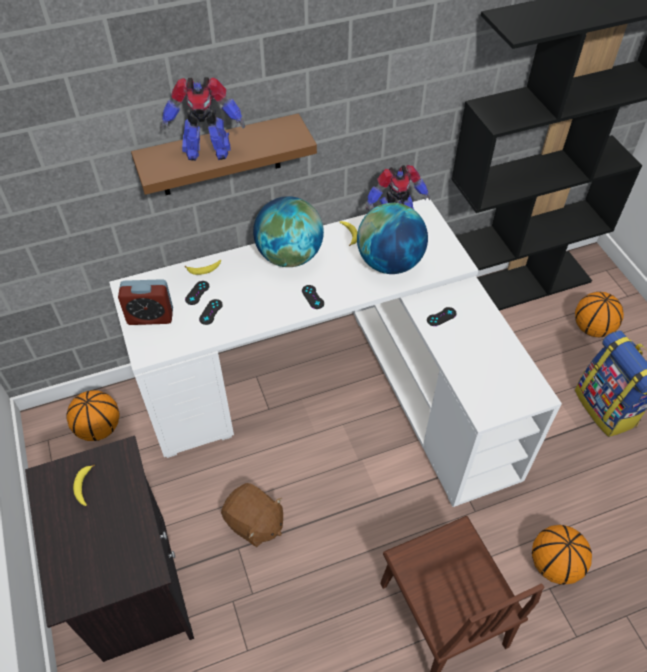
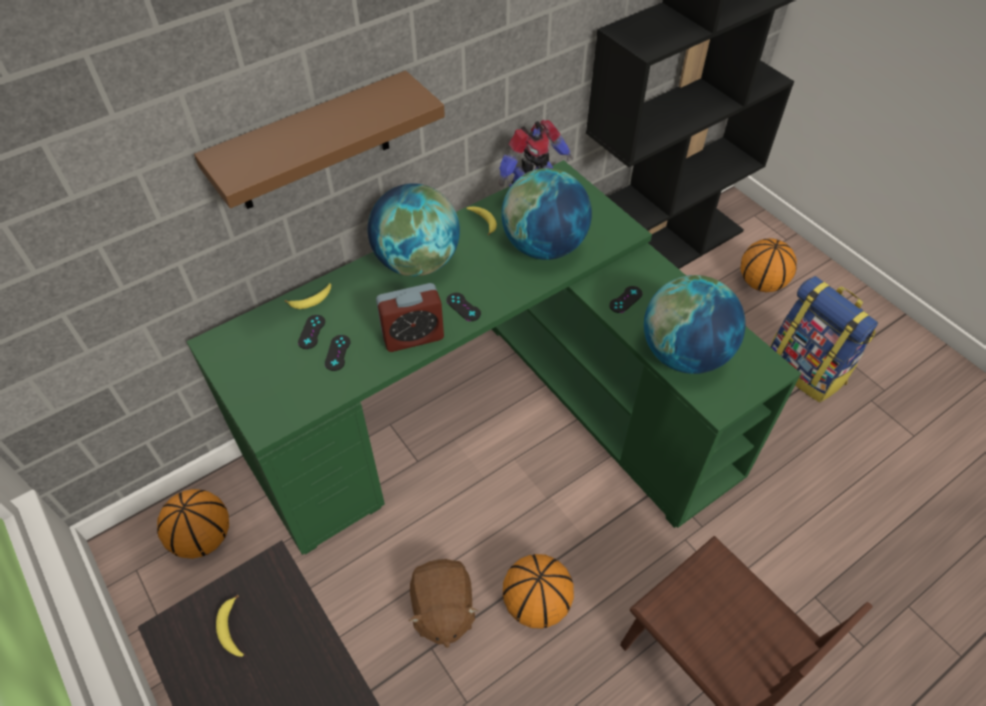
camera: 15 degrees left, 0 degrees up
white desk [109,198,562,507] -> green desk [186,160,801,555]
alarm clock [118,279,173,325] -> alarm clock moved to [376,283,444,352]
toy robot [161,77,245,161] -> none
brown plush toy [221,483,283,547] -> brown plush toy turned 60 degrees clockwise [409,559,478,648]
basketball [532,525,592,585] -> basketball moved to [503,554,574,629]
none -> globe [644,275,746,374]

